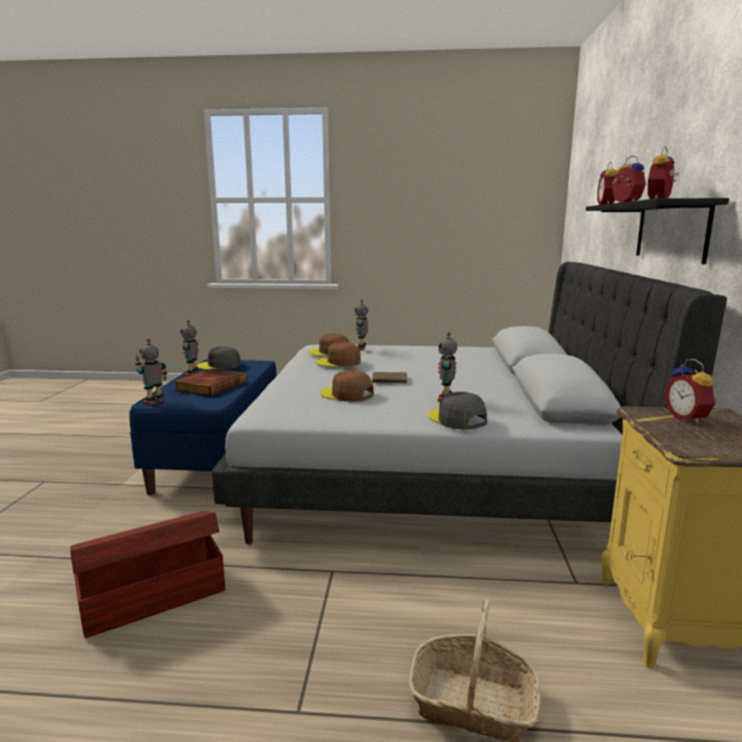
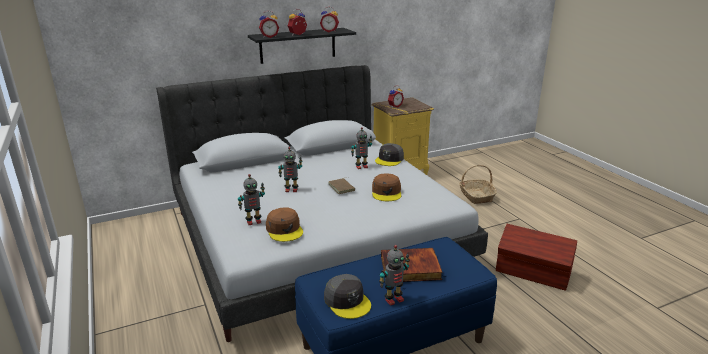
camera: 120 degrees left, 10 degrees up
toy robot [135,339,167,405] -> toy robot moved to [278,147,302,192]
brown cap [316,342,361,367] -> none

